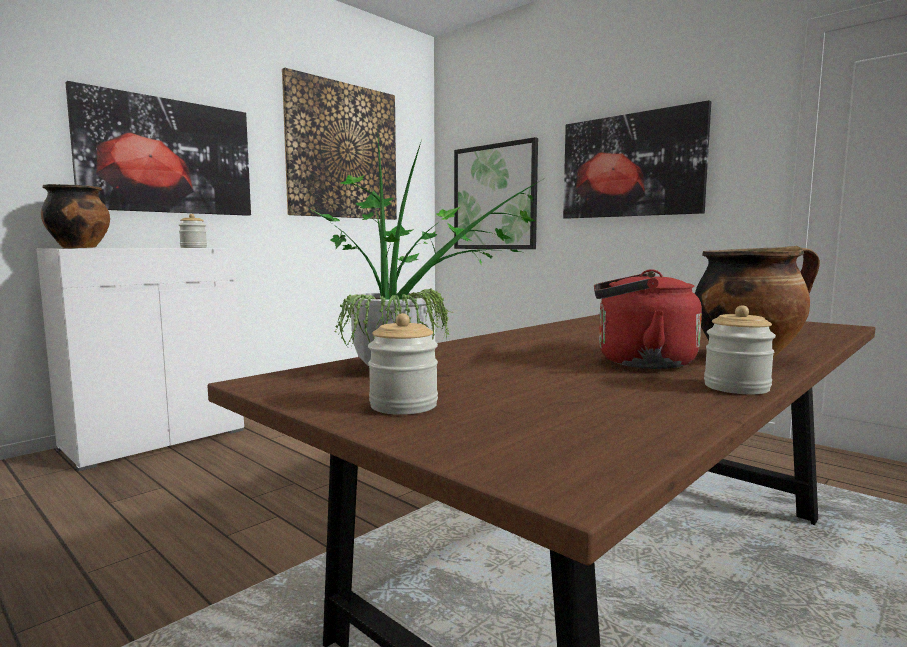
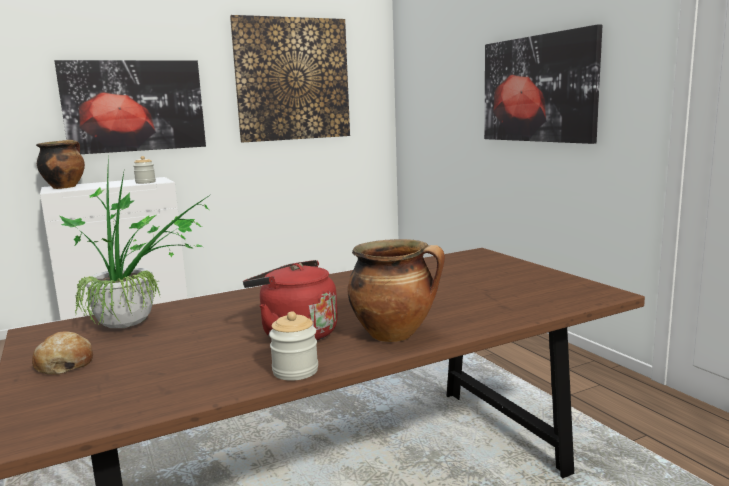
camera: 20 degrees right, 5 degrees up
jar [368,313,438,415] -> bread [32,331,93,375]
picture [454,137,538,249] -> none

